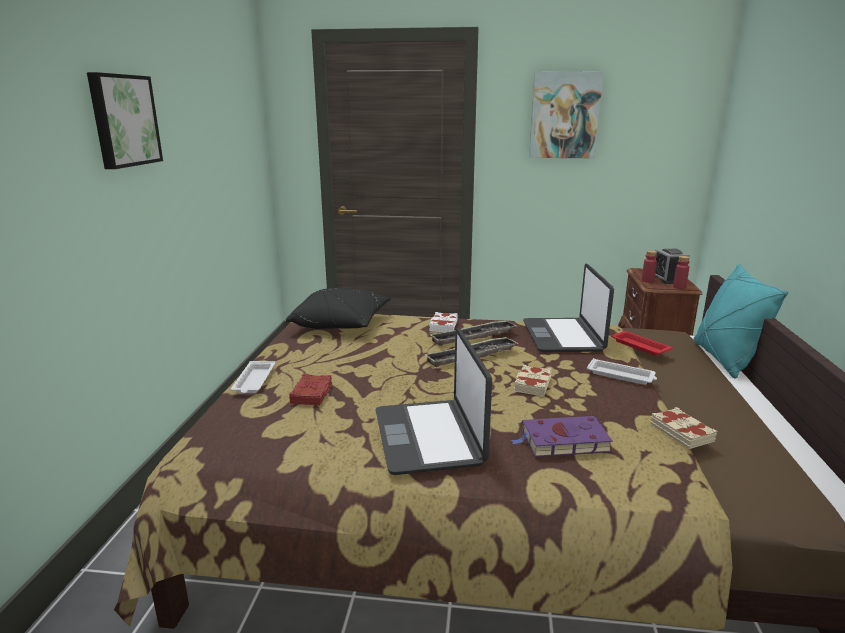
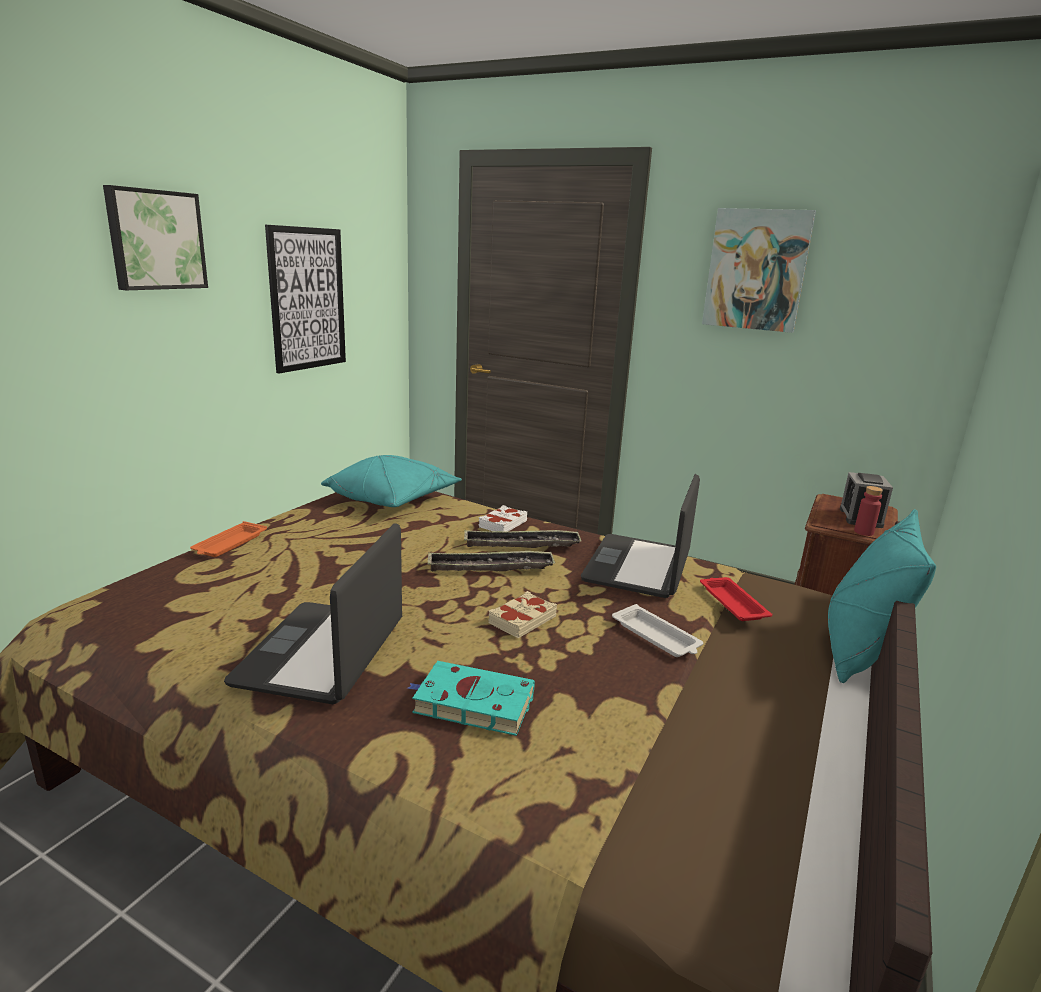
camera: 20 degrees right, 0 degrees up
white tray [231,361,275,393] -> orange tray [190,521,267,557]
black pillow [286,288,391,329] -> turquoise pillow [321,455,462,507]
red book [289,374,332,405] -> none
purple book [511,416,613,457] -> turquoise book [407,661,535,736]
red bottle [642,250,657,283] -> none
beige book [650,407,717,449] -> none
none -> picture [265,225,346,373]

